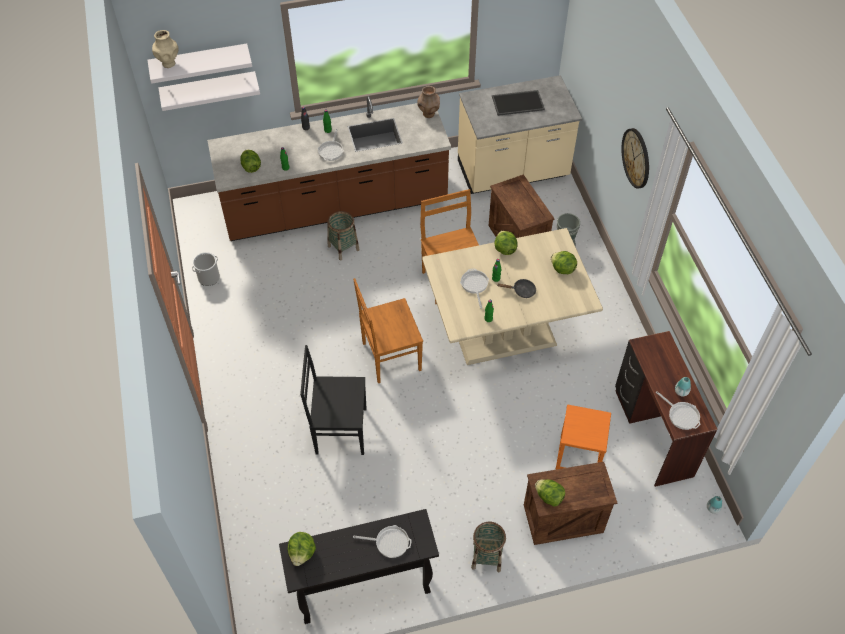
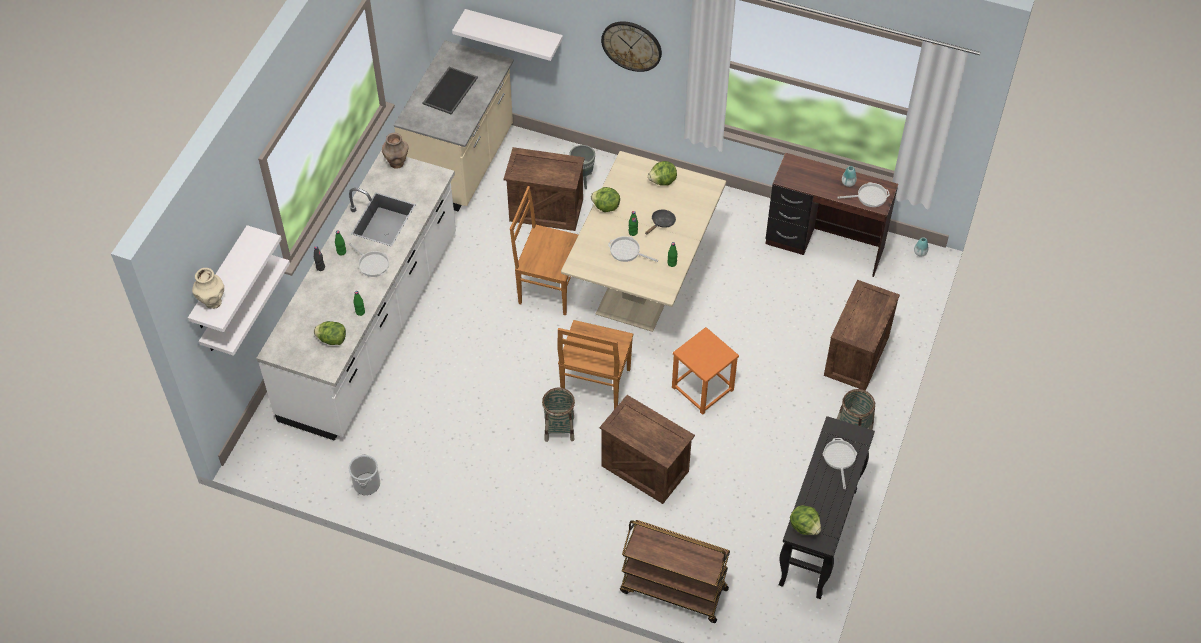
camera: 55 degrees left, 0 degrees up
brown counter [207,96,451,241] -> white counter [256,150,456,441]
black chair [300,345,366,455] -> crate [600,395,695,504]
basket [327,211,359,261] -> basket moved to [542,387,575,442]
frying pan [353,525,412,558] -> frying pan turned 45 degrees counterclockwise [822,438,857,489]
lettuce [535,479,565,507] -> none
orange stool [555,404,611,470] -> orange stool moved to [672,327,739,415]
none -> white shelf [452,9,563,61]
none -> brown cart [620,520,730,623]

